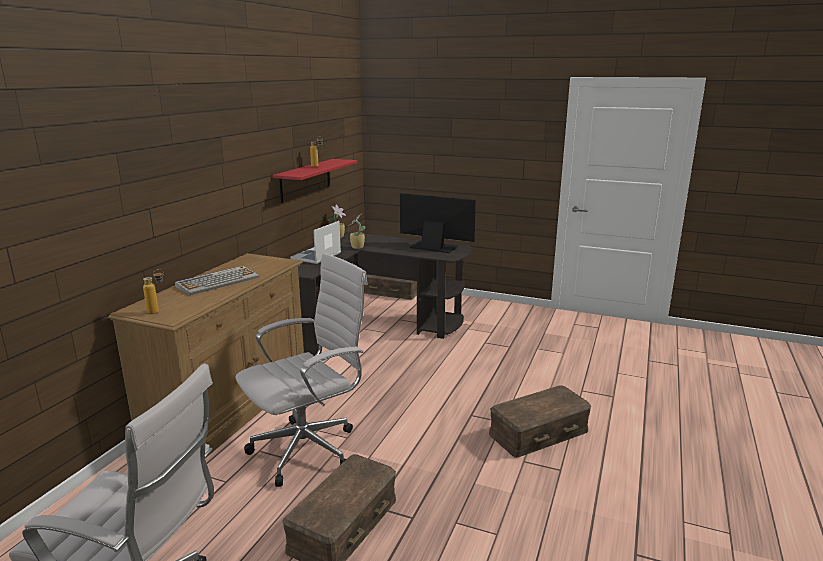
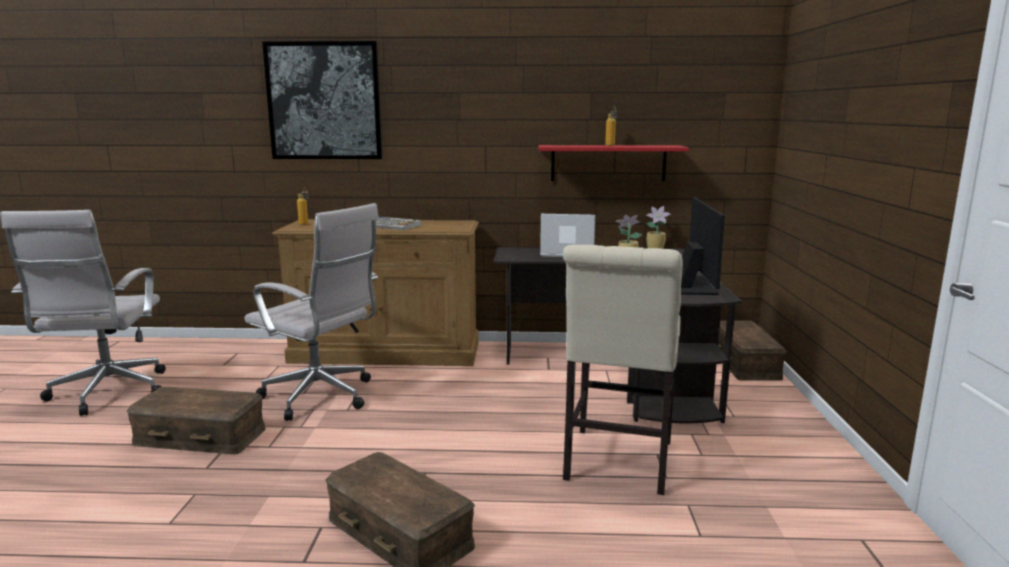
camera: 70 degrees right, 5 degrees down
none -> picture [262,41,383,159]
none -> beige stool [563,245,683,495]

